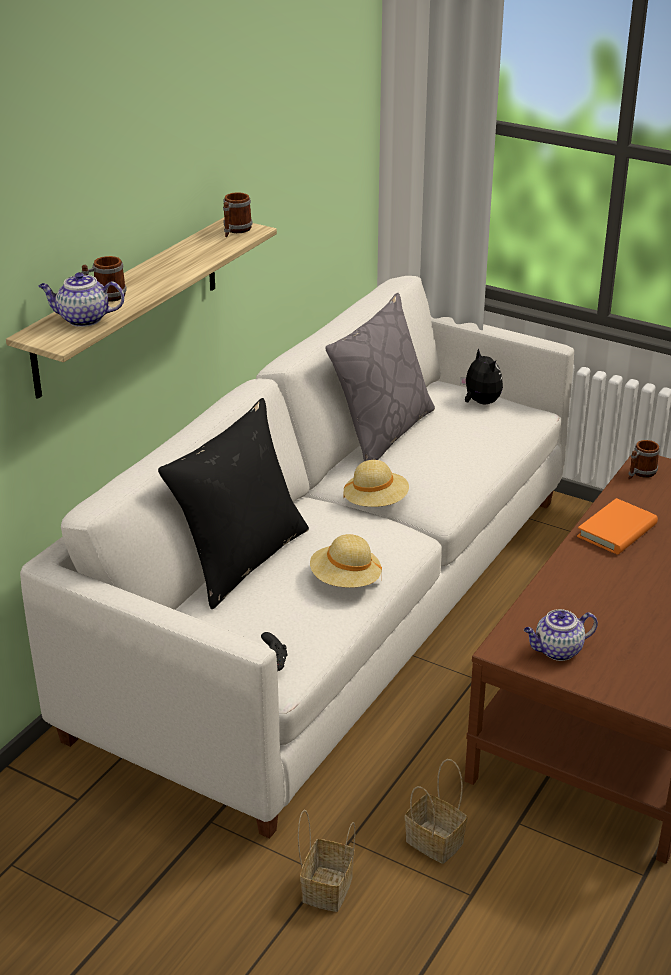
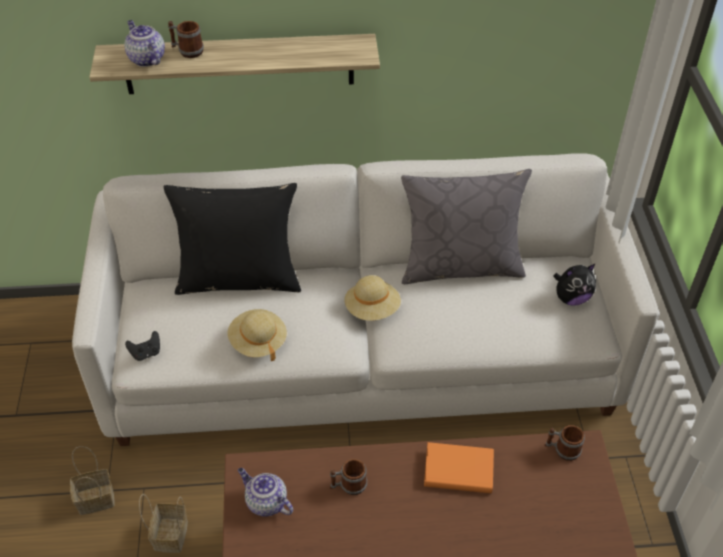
camera: 55 degrees right, 15 degrees up
mug [223,192,252,237] -> mug moved to [330,459,367,495]
plush toy [460,348,503,404] -> plush toy turned 45 degrees clockwise [553,263,596,306]

